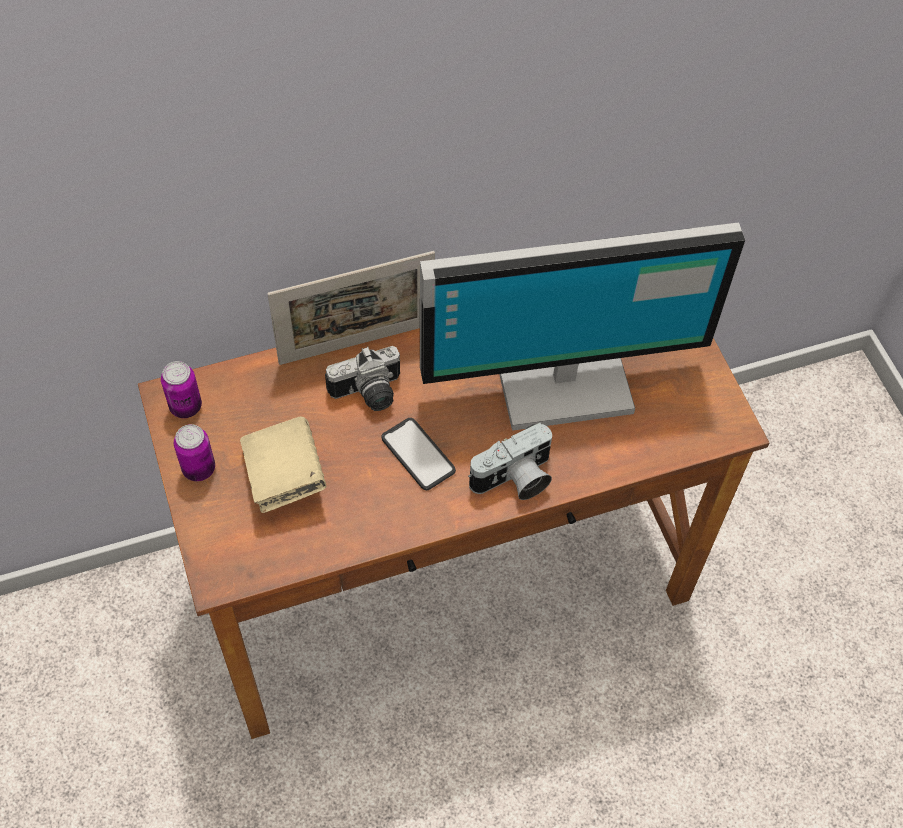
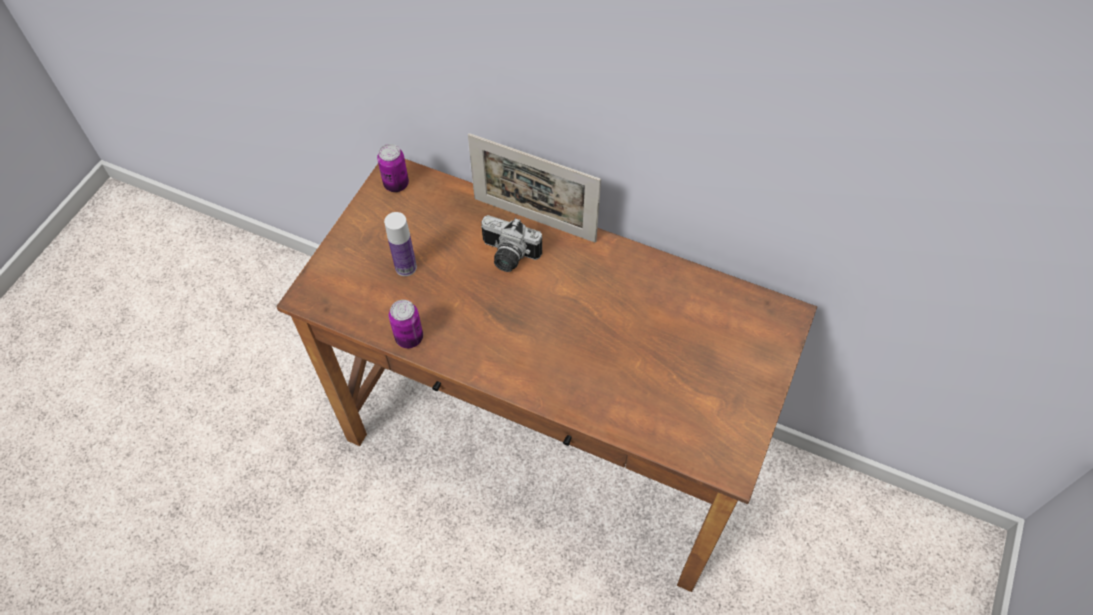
camera: 45 degrees right, 0 degrees up
can [174,424,215,481] -> can moved to [389,300,423,348]
beige book [240,417,326,513] -> bottle [384,212,417,276]
phone [381,418,456,490] -> none
monitor [420,222,745,431] -> none
camera [468,423,552,500] -> none

